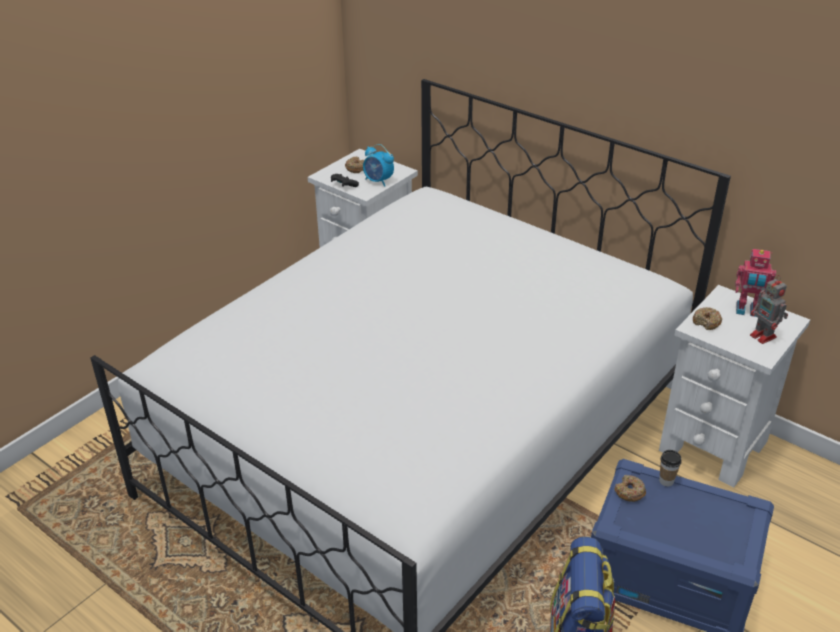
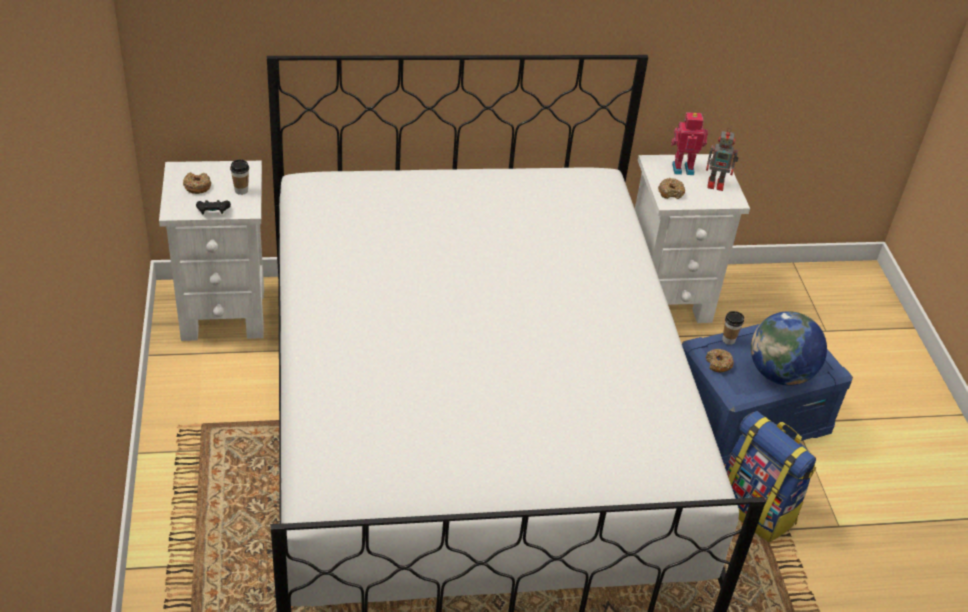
camera: 50 degrees left, 5 degrees up
alarm clock [363,144,394,187] -> cup [230,159,249,195]
toy robot [735,249,776,317] -> toy robot turned 150 degrees counterclockwise [671,112,708,175]
none -> globe [751,311,827,385]

